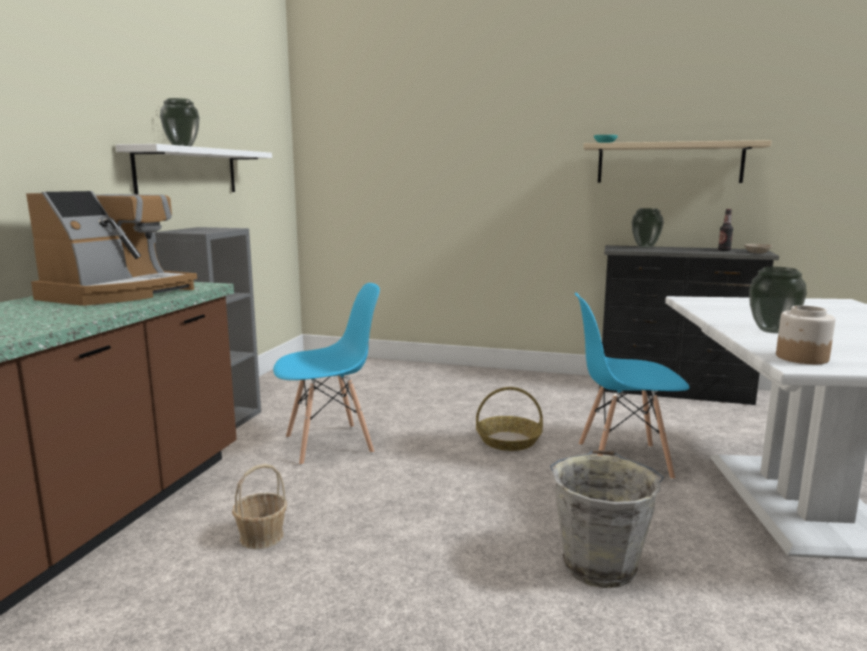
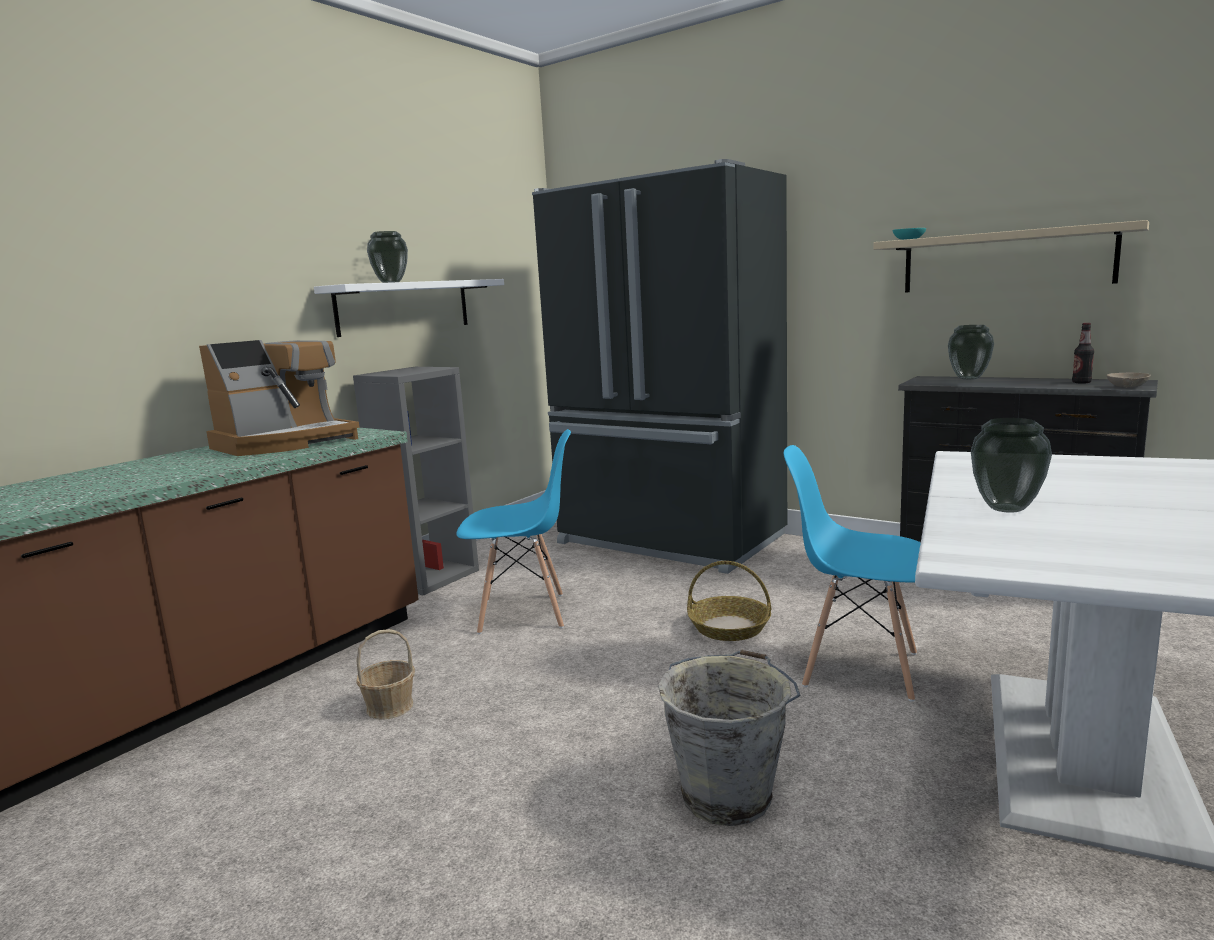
camera: 20 degrees right, 0 degrees up
jar [776,305,835,364] -> none
none -> black fridge [532,159,787,574]

